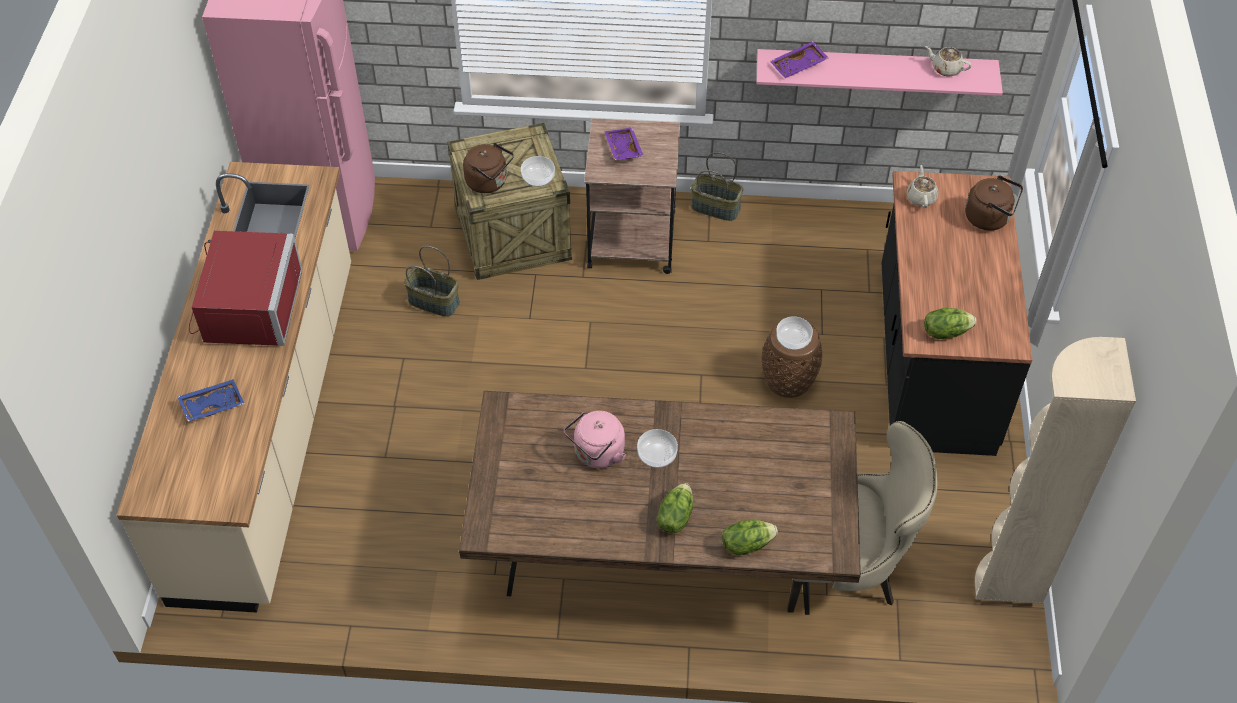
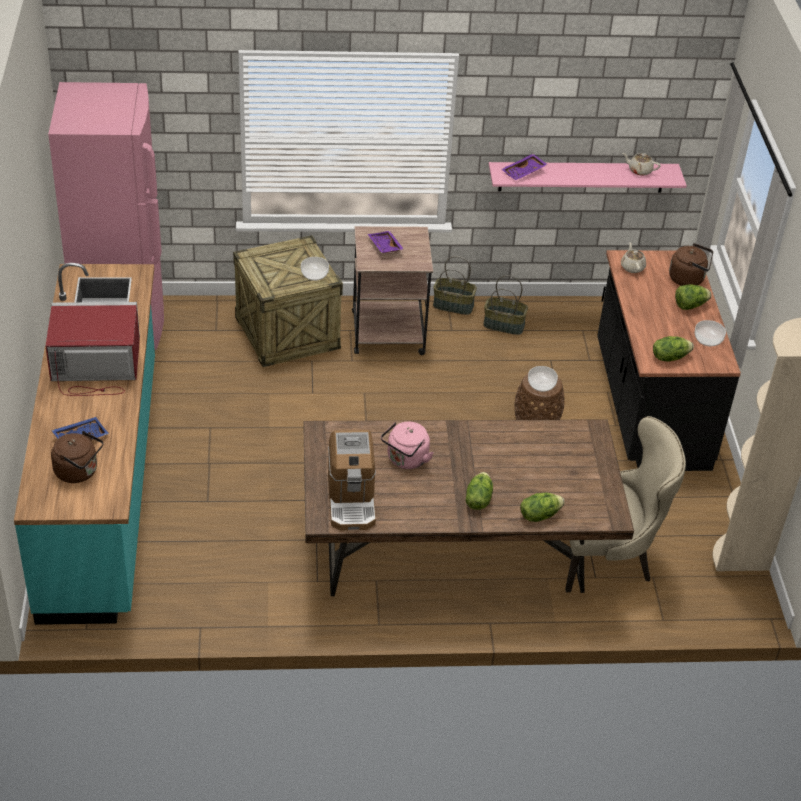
camera: 10 degrees left, 10 degrees down
beige counter [117,162,351,613] -> turquoise counter [14,263,155,625]
red microwave [189,231,302,346] -> red microwave turned 90 degrees counterclockwise [45,302,140,396]
basket [404,246,460,317] -> basket moved to [483,275,528,335]
brown kettle [463,143,514,193] -> brown kettle moved to [51,431,104,483]
bowl [637,429,678,468] -> bowl moved to [694,320,726,347]
none -> coffee machine [328,430,376,530]
none -> lettuce [675,284,711,310]

